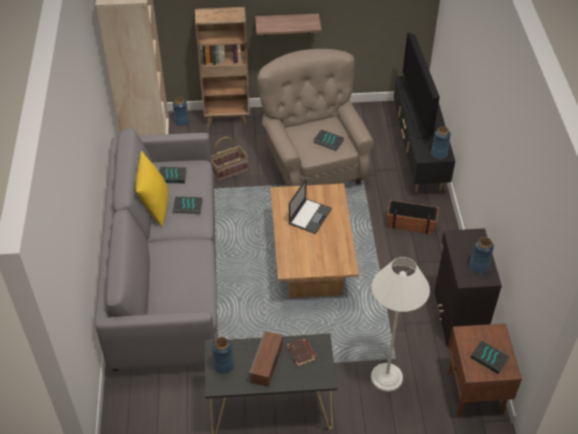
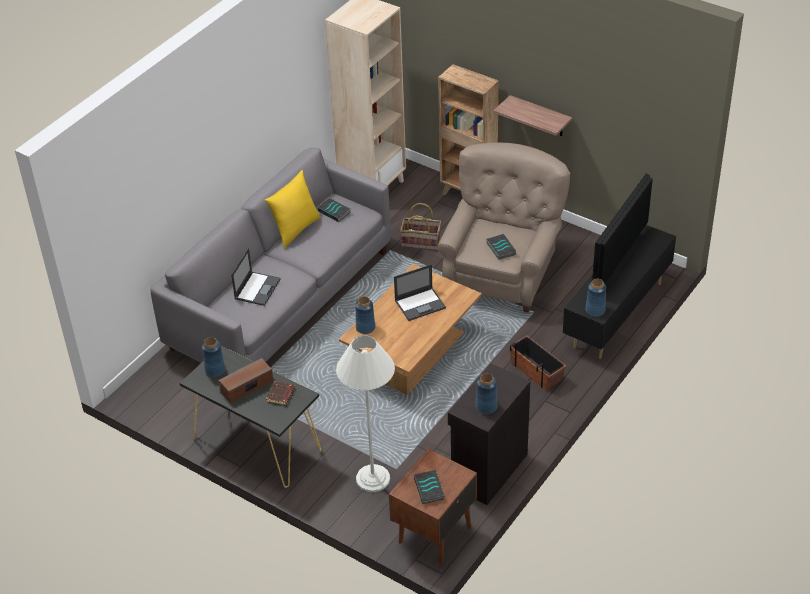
camera: 40 degrees right, 5 degrees down
book [172,196,202,214] -> none
blue vase [173,97,189,127] -> blue vase moved to [355,296,375,334]
none -> laptop [231,248,281,306]

